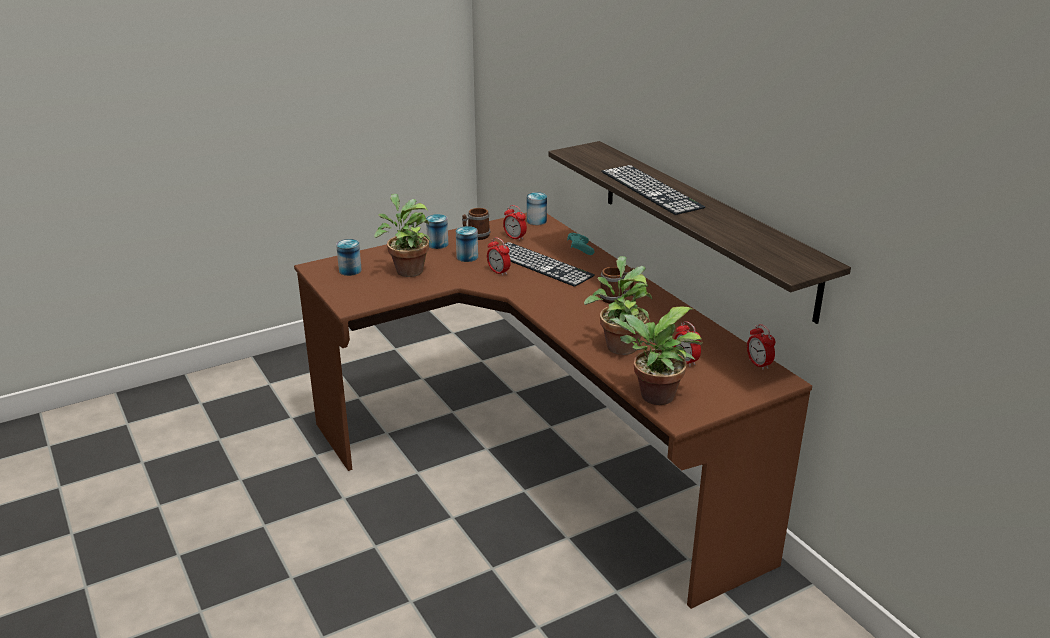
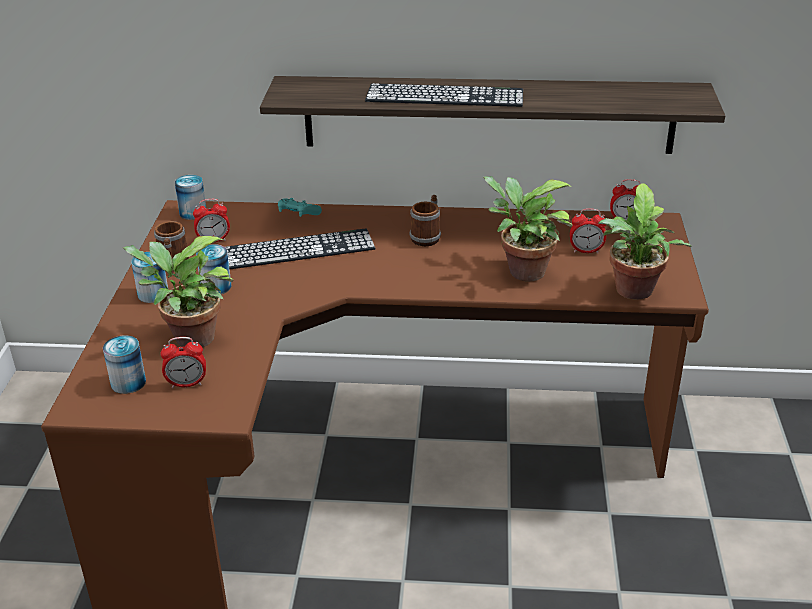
camera: 55 degrees left, 5 degrees up
alarm clock [487,237,511,276] -> alarm clock moved to [160,337,206,388]

